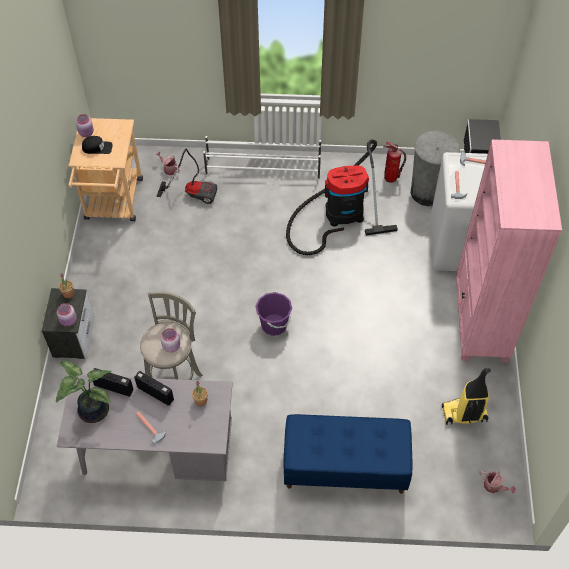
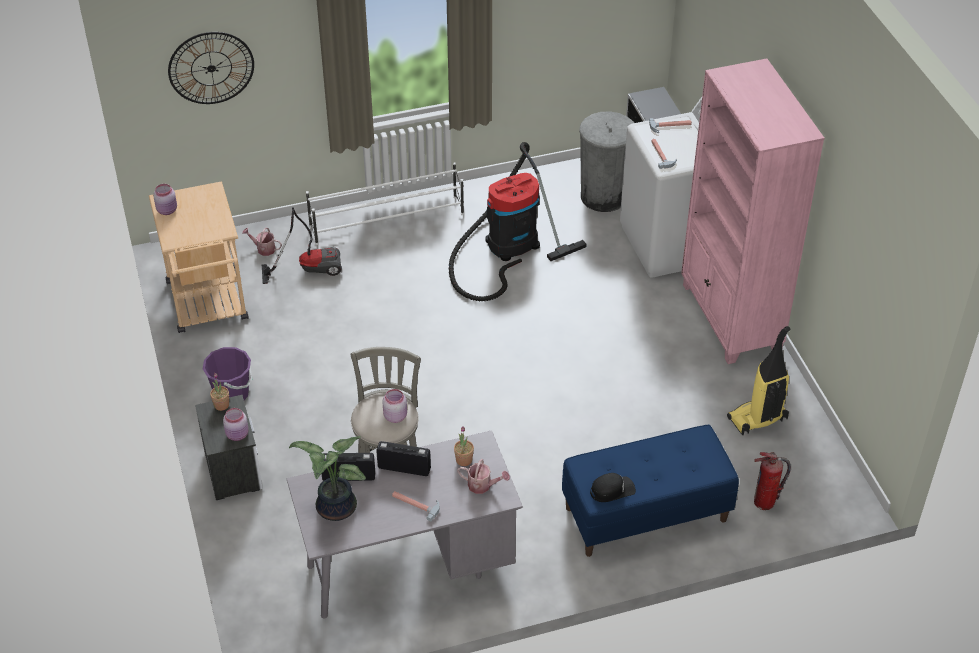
camera: 20 degrees left, 10 degrees down
black cap [82,136,113,154] -> black cap moved to [590,473,636,502]
purple bucket [255,292,292,336] -> purple bucket moved to [203,347,252,400]
fire extinguisher [383,142,406,183] -> fire extinguisher moved to [754,452,791,510]
watering can [479,471,516,494] -> watering can moved to [457,459,510,494]
none -> wall clock [168,32,254,104]

